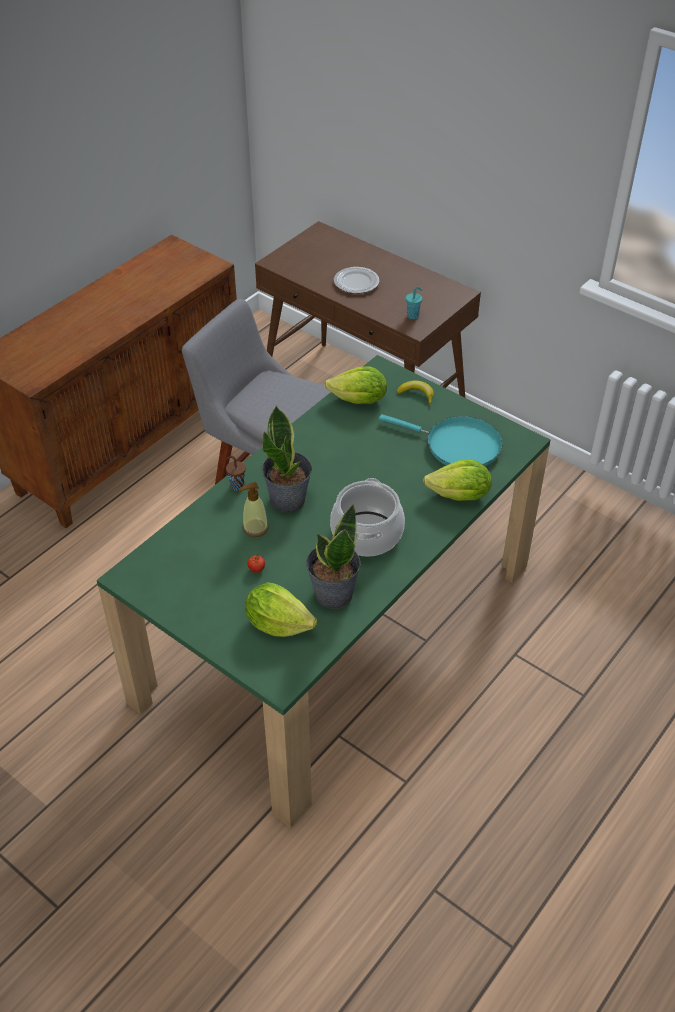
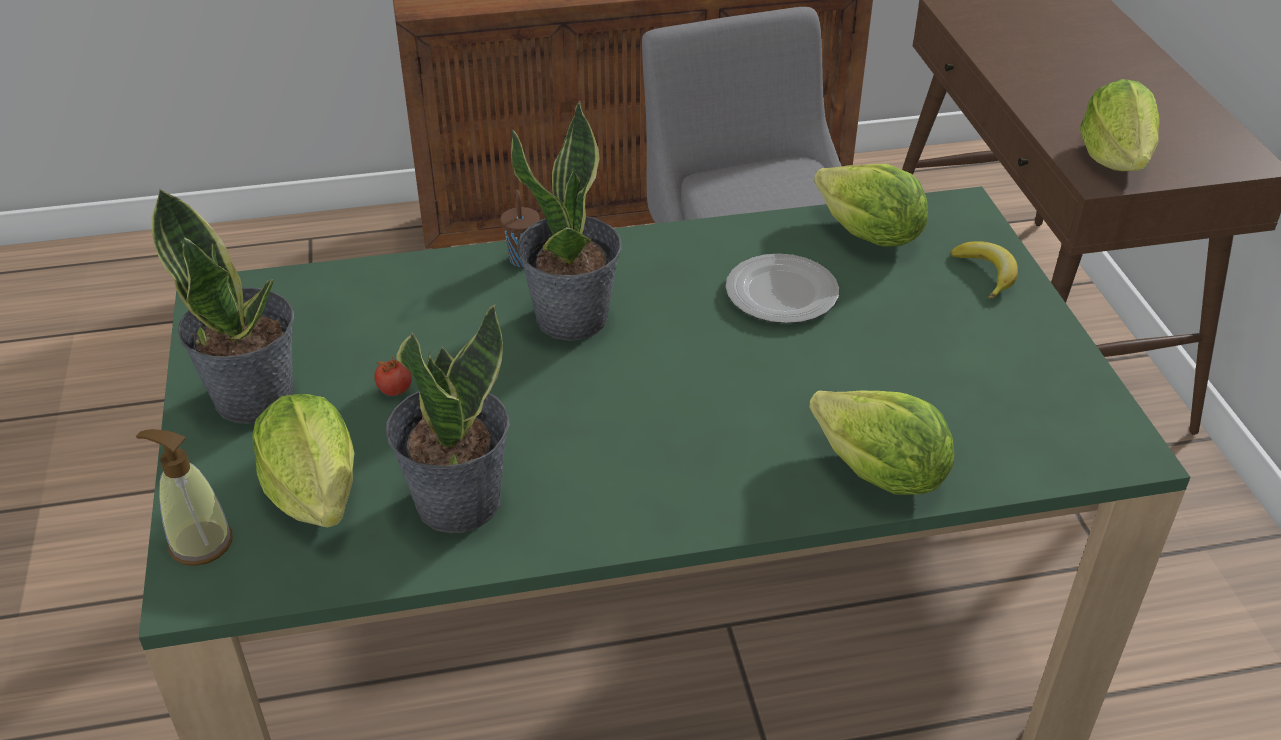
camera: 40 degrees right, 5 degrees down
soap dispenser [238,482,269,537] -> soap dispenser moved to [136,429,232,566]
cooking pot [330,478,405,556] -> none
plate [334,267,379,294] -> plate moved to [726,253,839,324]
turquoise frying pan [379,414,502,466] -> none
turquoise cup [406,287,422,319] -> lettuce [1080,79,1160,171]
none -> potted plant [152,188,294,424]

